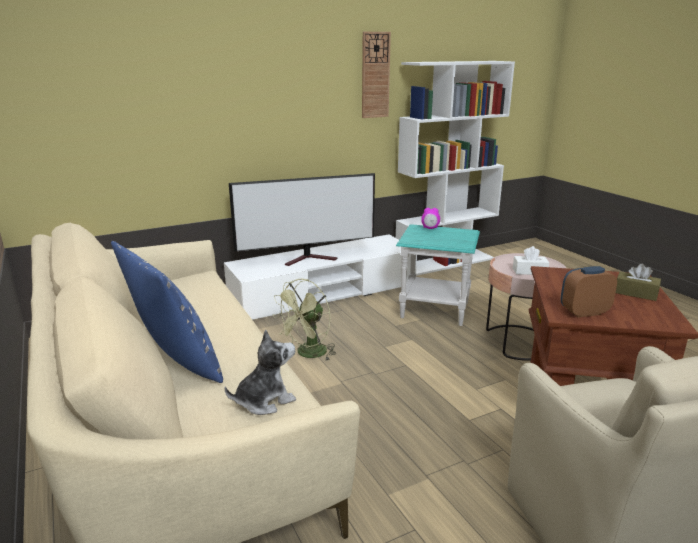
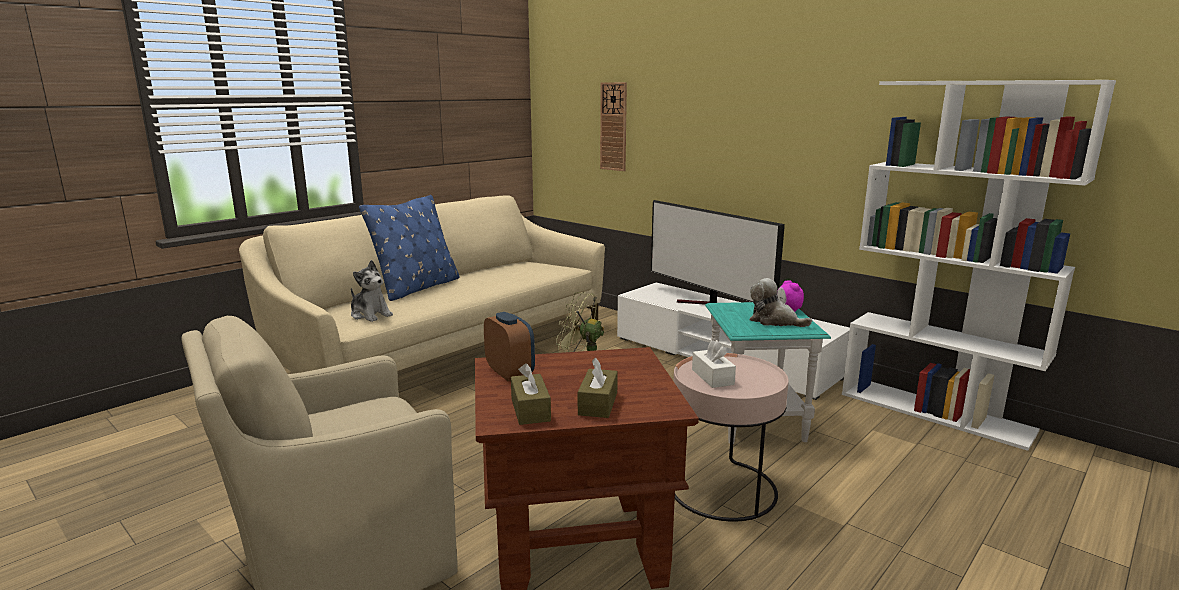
camera: 70 degrees right, 5 degrees down
wall clock [362,32,391,118] -> wall clock moved to [600,82,627,171]
none -> brown tissue box [511,363,551,425]
none -> plush toy [750,278,812,327]

